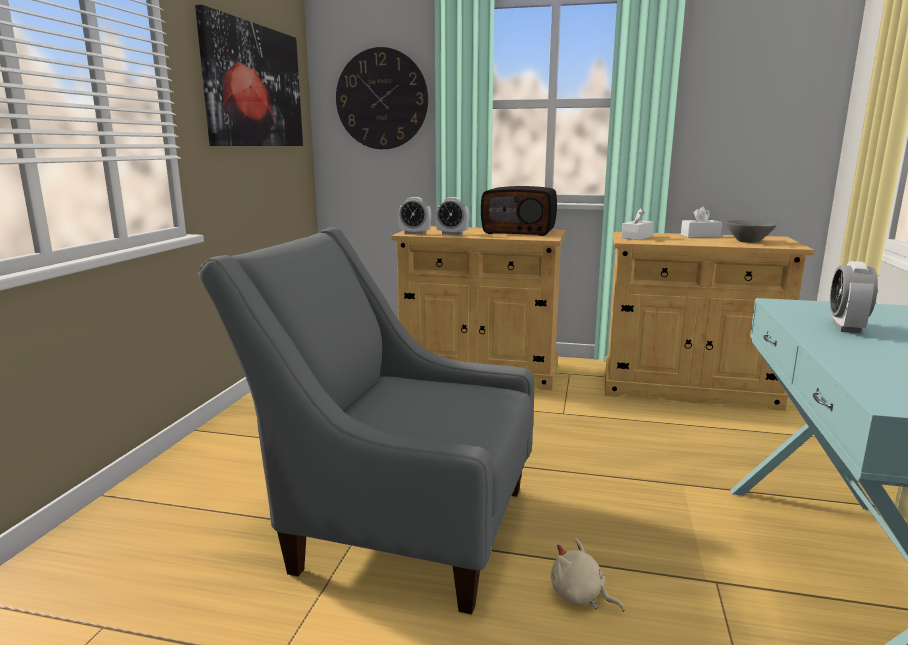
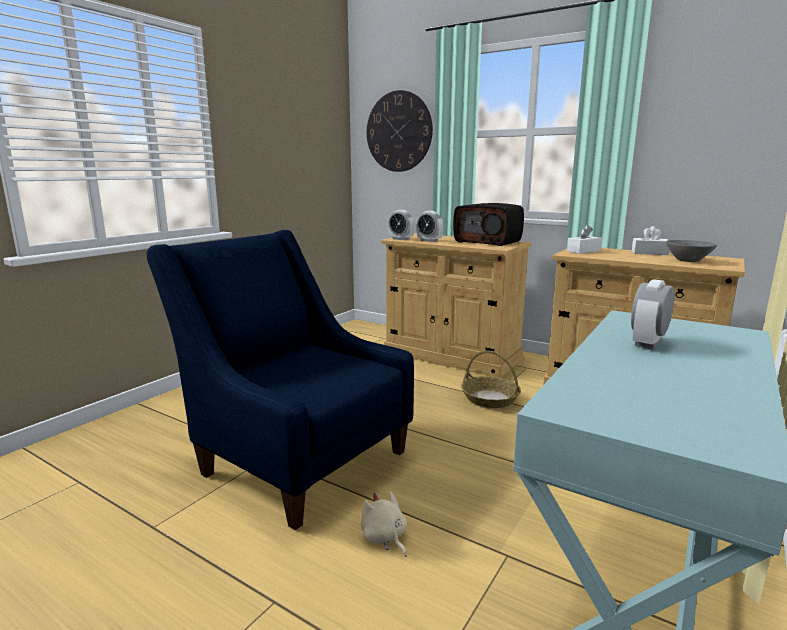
camera: 20 degrees right, 0 degrees up
picture [195,5,303,146] -> none
grey armchair [198,227,534,614] -> blue armchair [147,230,414,530]
none -> basket [461,351,521,408]

